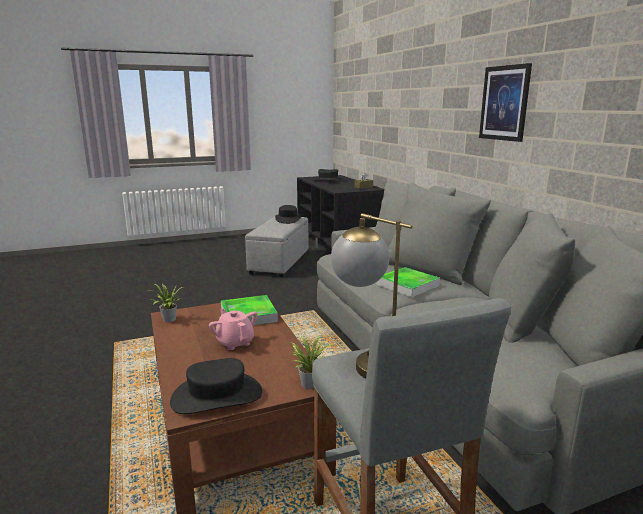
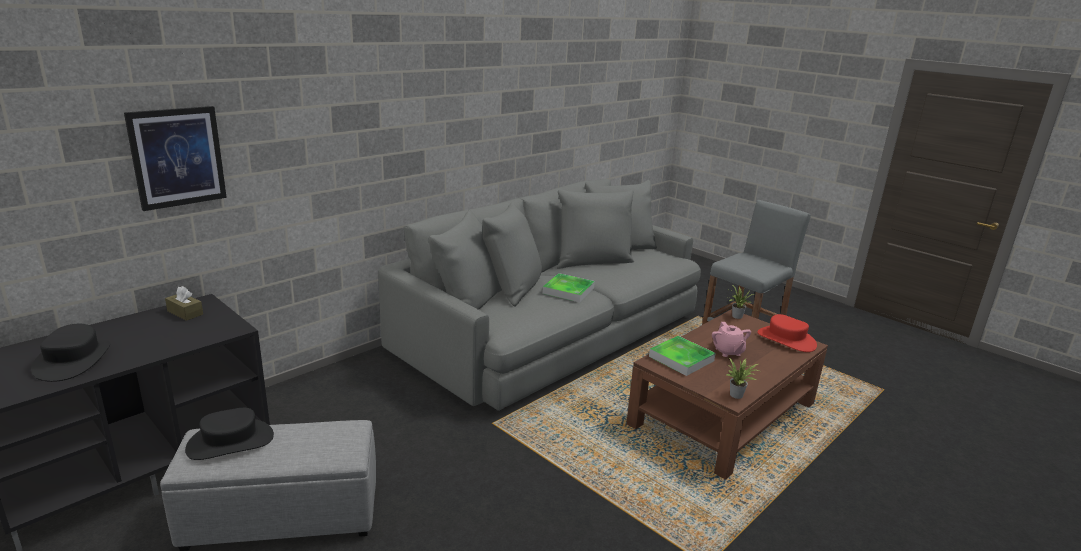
camera: 115 degrees left, 5 degrees up
black hat [170,358,262,414] -> red hat [757,314,817,352]
pink teapot [209,308,258,350] -> pink teapot turned 45 degrees counterclockwise [712,322,751,357]
table lamp [331,213,413,378] -> none
picture [479,63,532,142] -> picture moved to [124,106,227,211]

